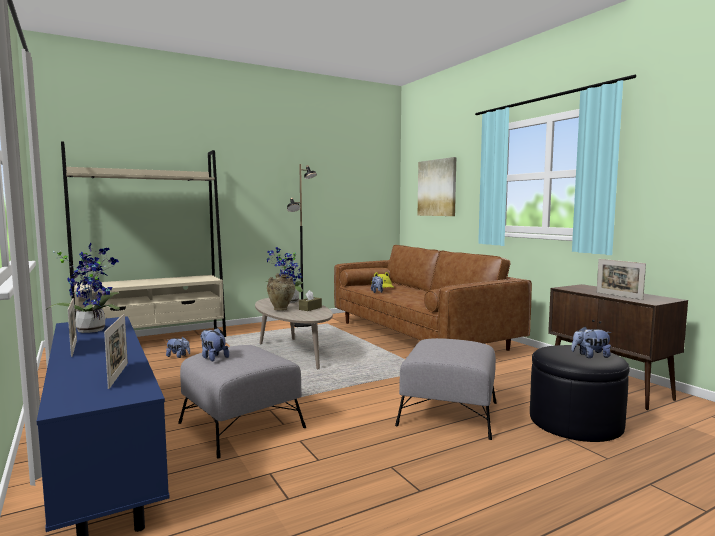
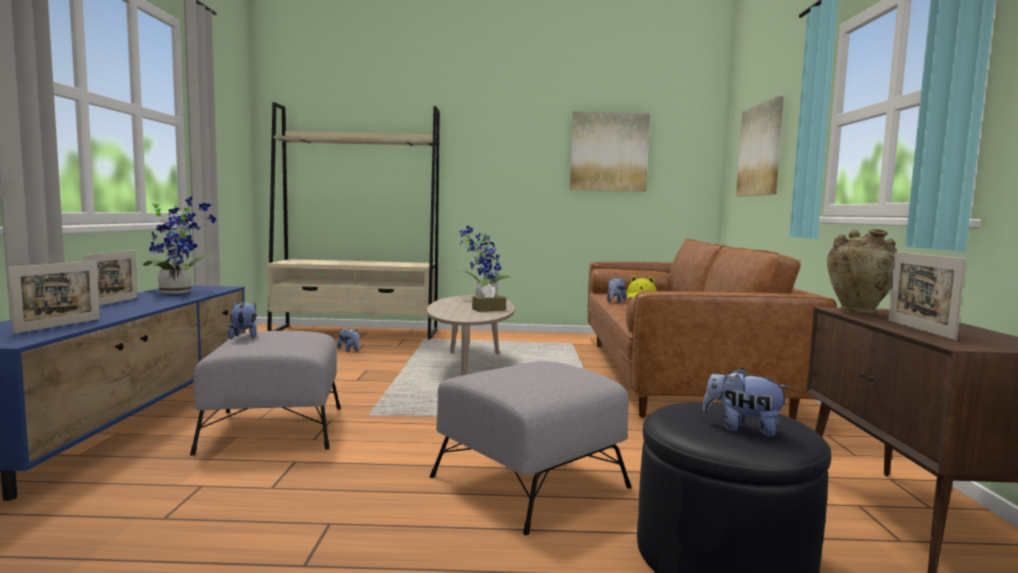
camera: 30 degrees right, 0 degrees up
beige vase [267,273,295,311] -> beige vase moved to [827,229,898,314]
black floor lamp [287,164,317,327] -> none
none -> picture [570,111,650,191]

